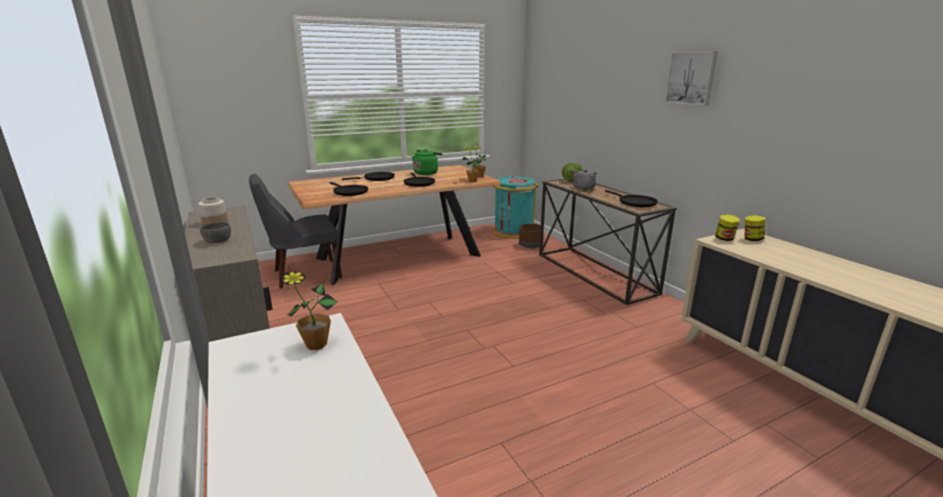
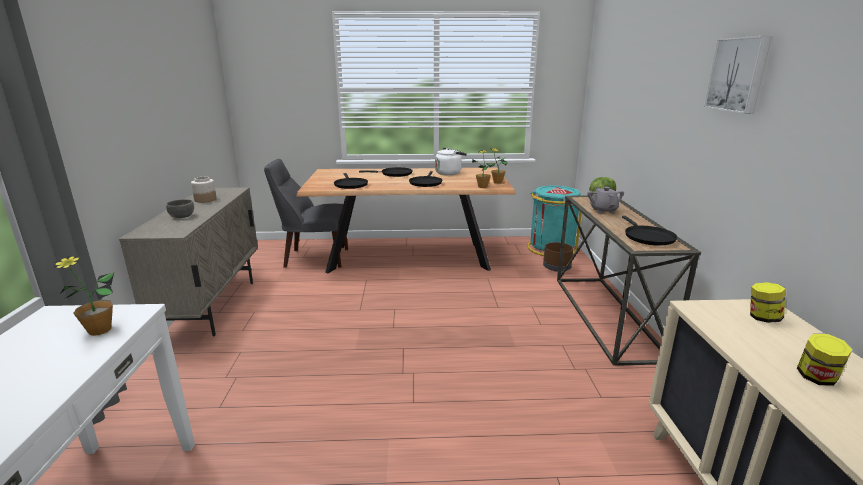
camera: 25 degrees right, 0 degrees up
green kettle [412,149,442,175] -> white kettle [435,148,467,175]
jar [715,214,739,241] -> jar moved to [797,334,852,386]

